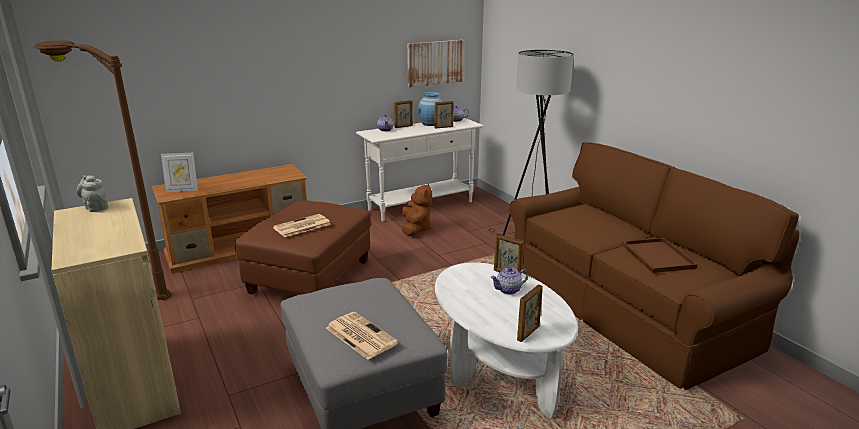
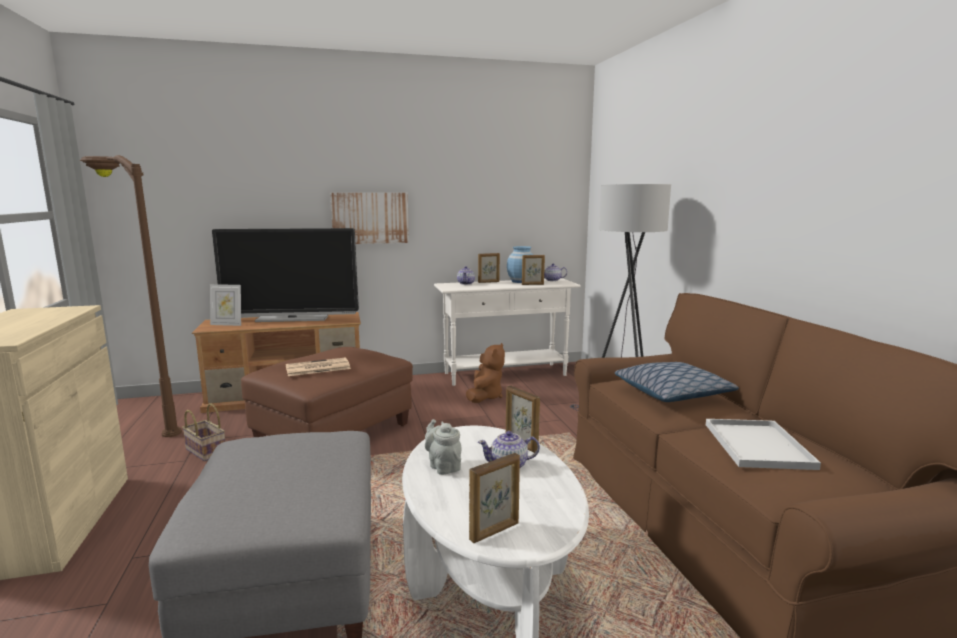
camera: 15 degrees right, 10 degrees down
grey teapot [77,175,108,212] -> grey teapot moved to [425,419,462,475]
newspaper [326,312,399,360] -> none
picture [407,40,464,87] -> picture moved to [330,193,409,244]
brown tray [622,238,698,273] -> white tray [706,419,821,470]
none -> basket [182,403,225,462]
none -> television [212,228,359,322]
none -> pillow [615,362,739,402]

